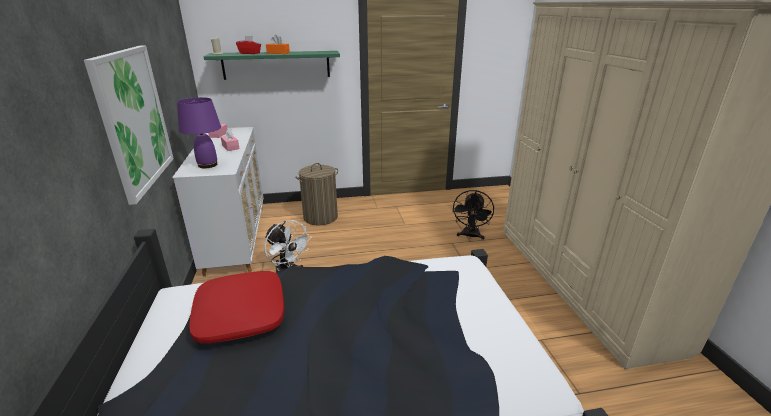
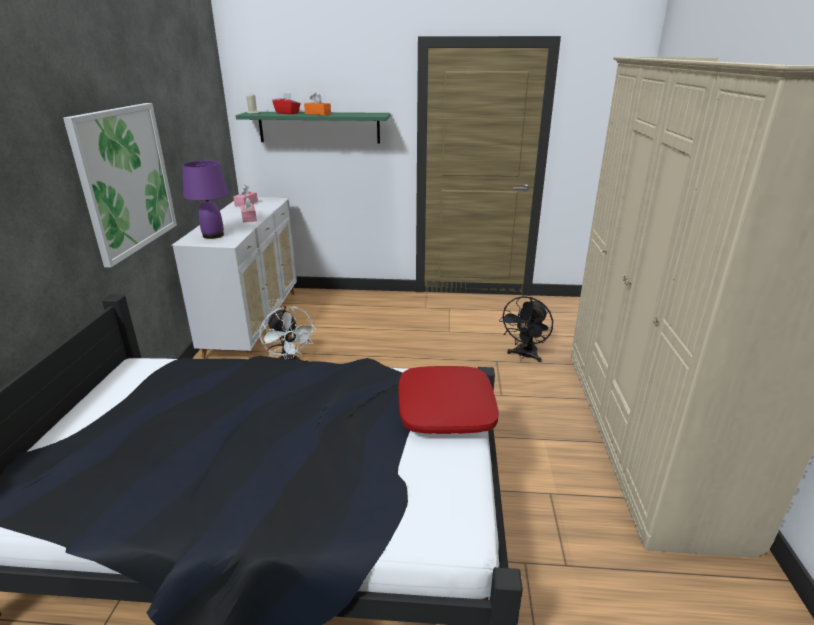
camera: 15 degrees right, 0 degrees up
red pillow [189,271,284,343] -> red pillow moved to [398,366,499,434]
laundry basket [295,163,338,226] -> none

